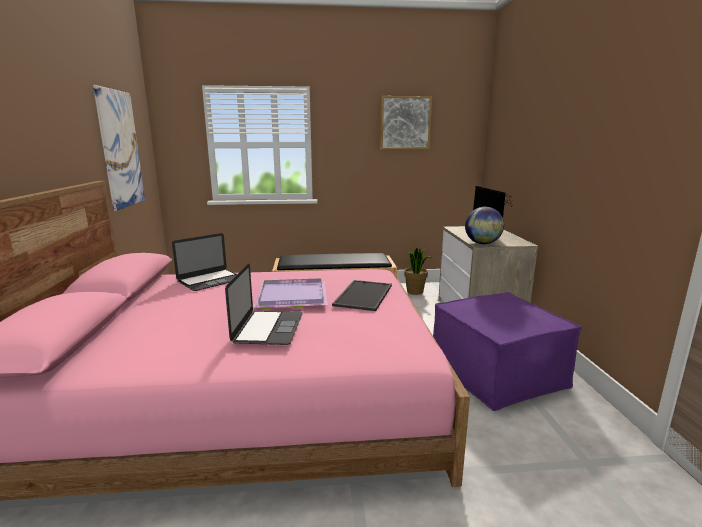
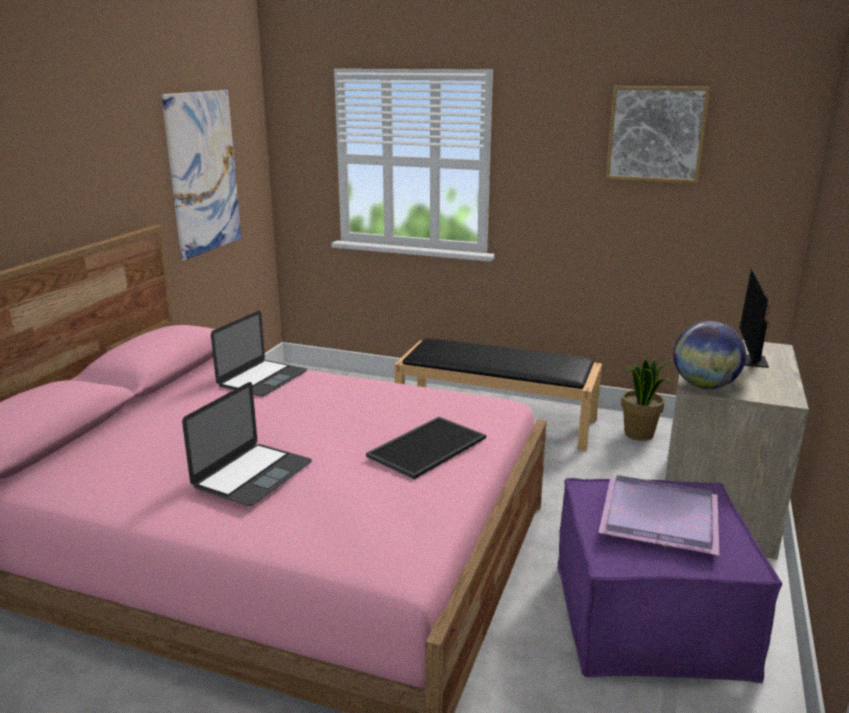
camera: 25 degrees right, 5 degrees up
laptop [172,233,237,291] -> laptop turned 45 degrees counterclockwise [211,311,307,397]
purple tray [254,278,328,309] -> purple tray moved to [598,475,719,555]

